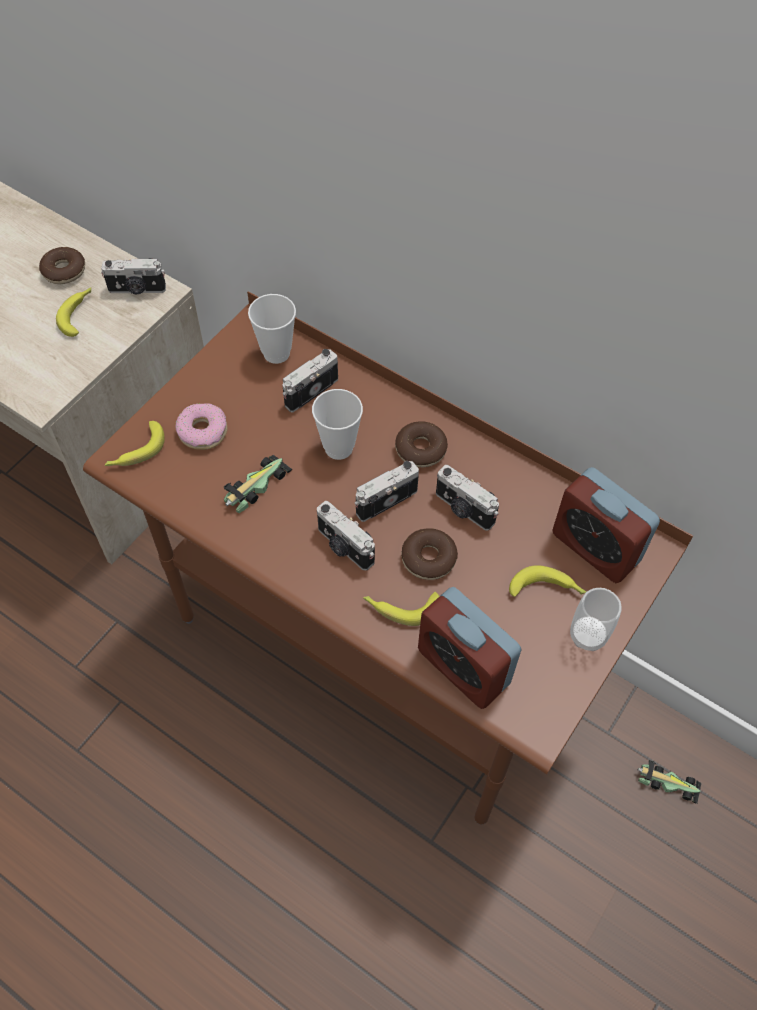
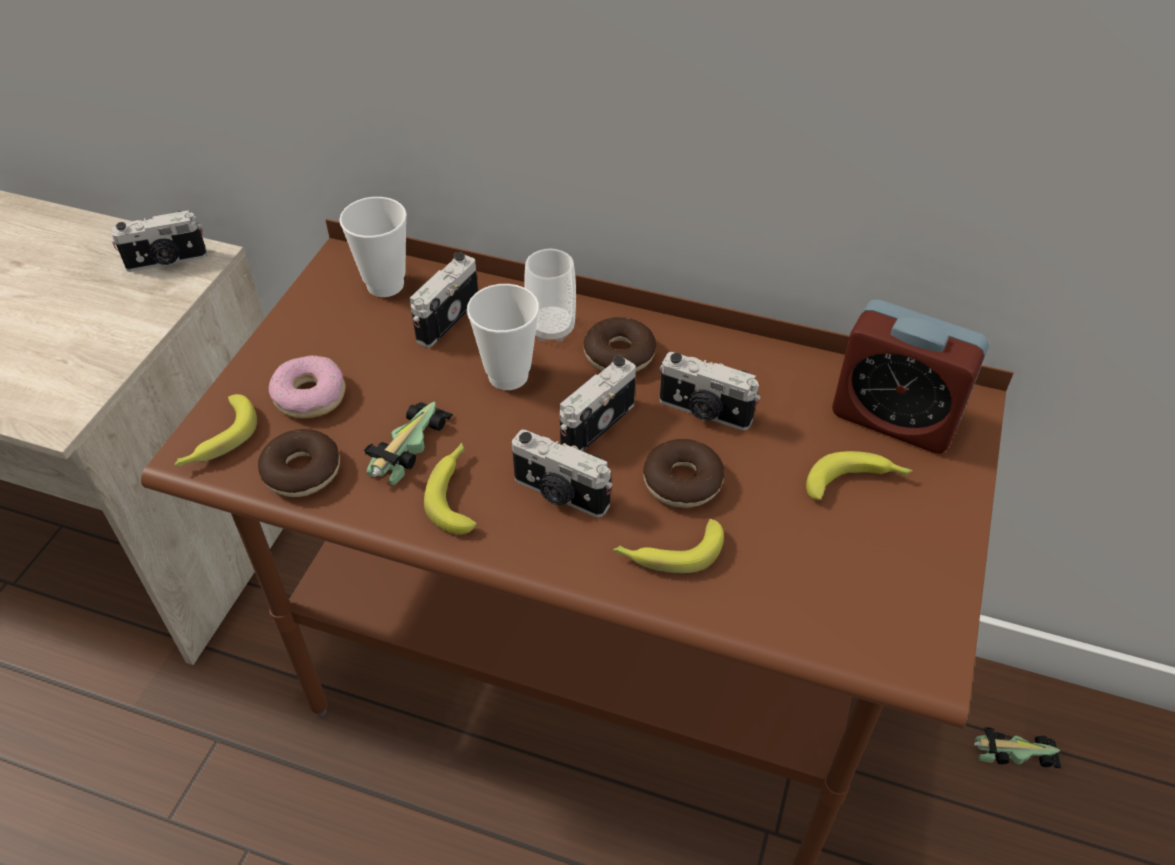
camera: 15 degrees left, 10 degrees down
donut [39,247,85,284] -> donut moved to [258,429,340,497]
banana [56,287,91,337] -> banana moved to [424,443,477,534]
alarm clock [418,587,522,709] -> none
cup [570,588,622,651] -> cup moved to [525,248,576,341]

